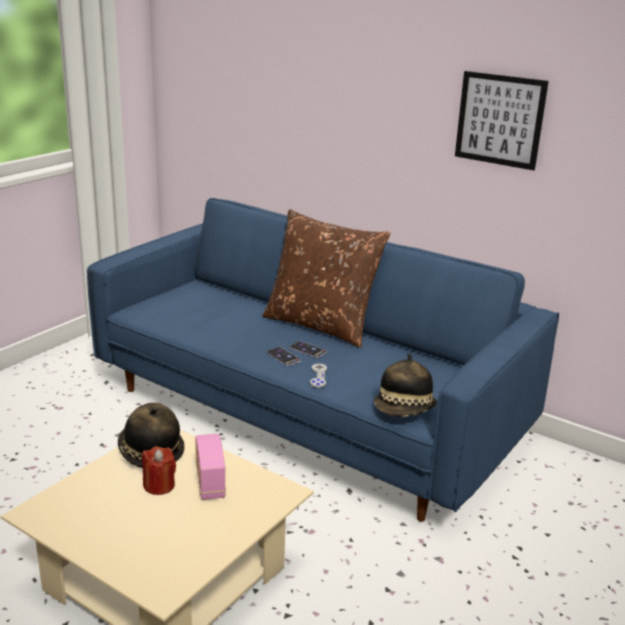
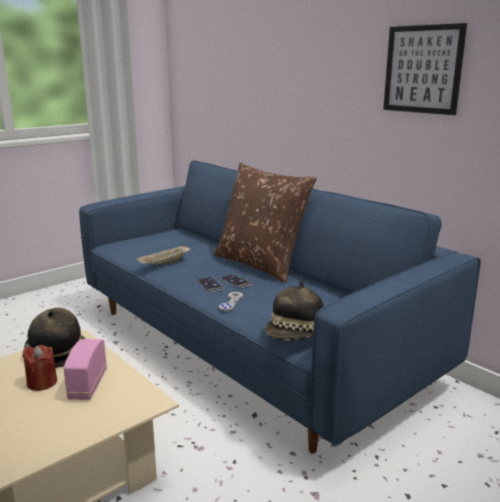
camera: 15 degrees right, 5 degrees down
none -> beige tray [136,244,191,264]

